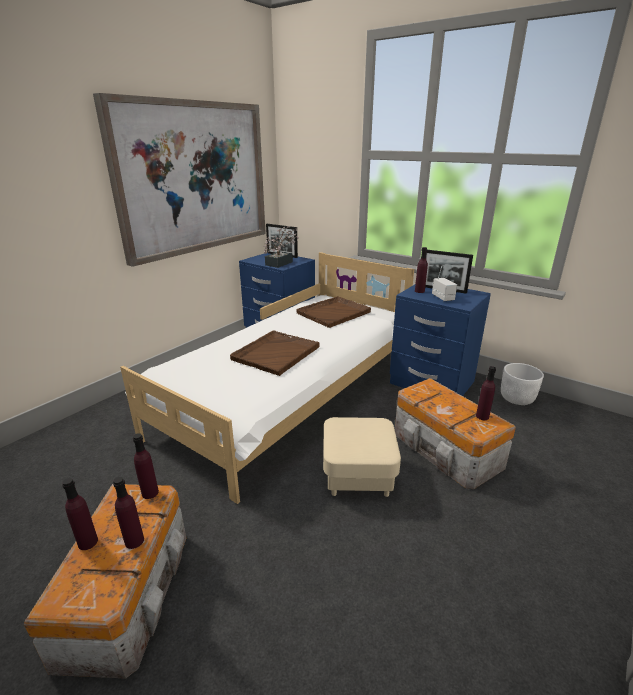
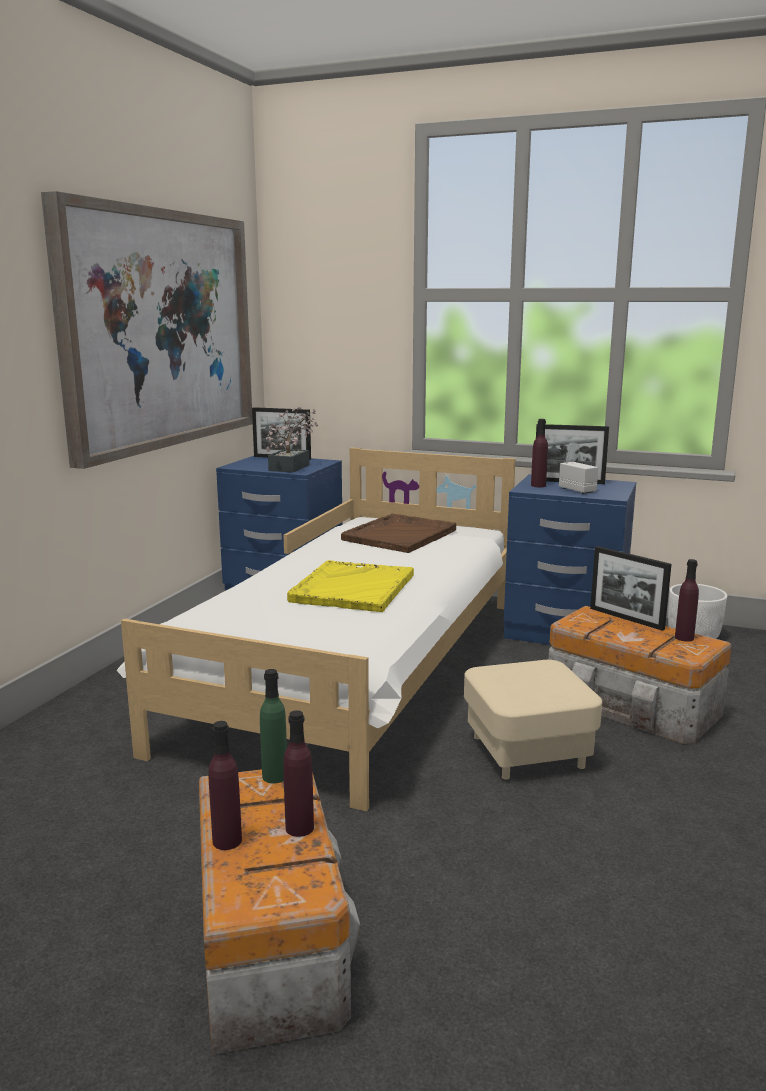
camera: 15 degrees left, 10 degrees down
purple bottle [133,433,159,499] -> green bottle [260,669,287,784]
brown tray [230,330,319,376] -> yellow tray [287,560,414,612]
none -> picture frame [590,546,672,631]

